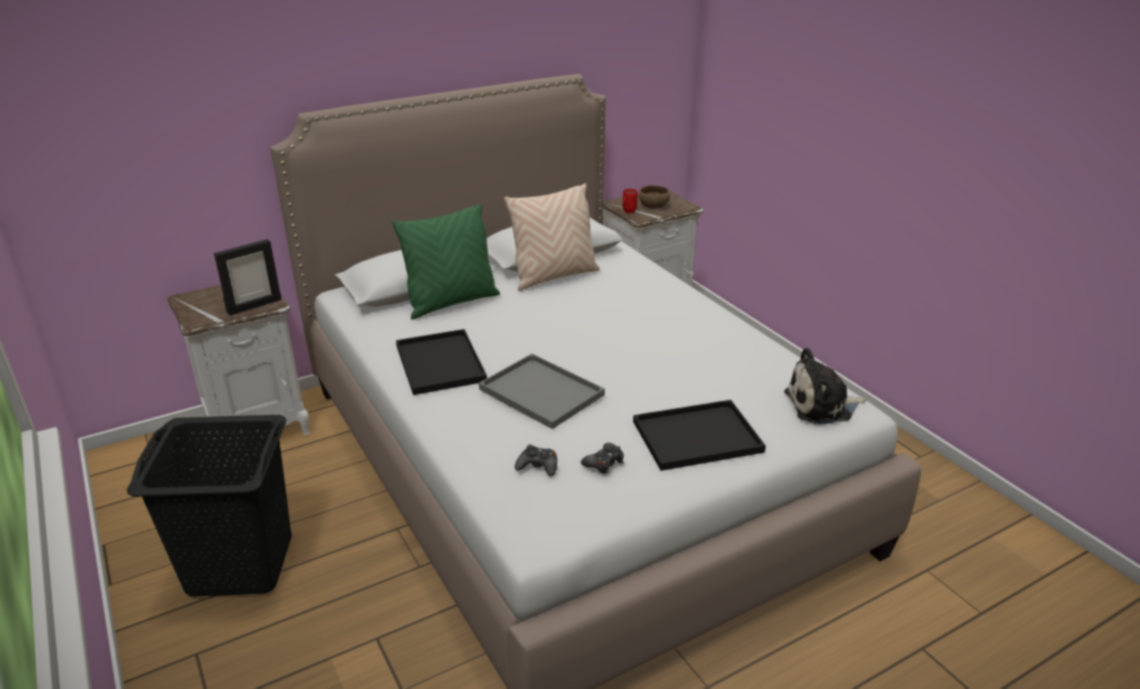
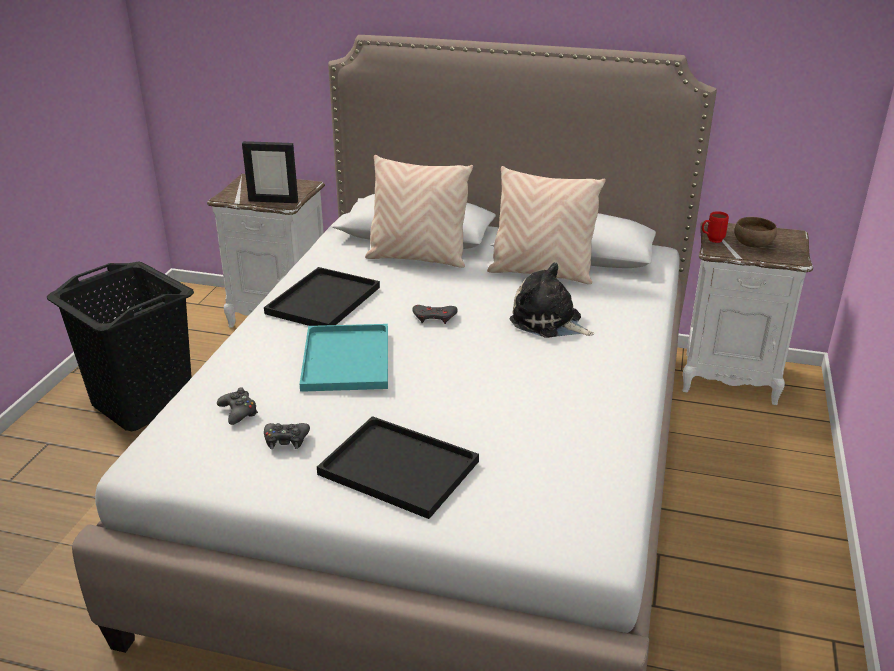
camera: 45 degrees right, 0 degrees up
green pillow [392,203,500,320] -> beige pillow [365,155,473,268]
grey tray [479,354,605,429] -> turquoise tray [299,324,388,392]
plush toy [784,348,866,424] -> plush toy moved to [509,262,594,338]
none -> grey game controller [412,305,458,324]

